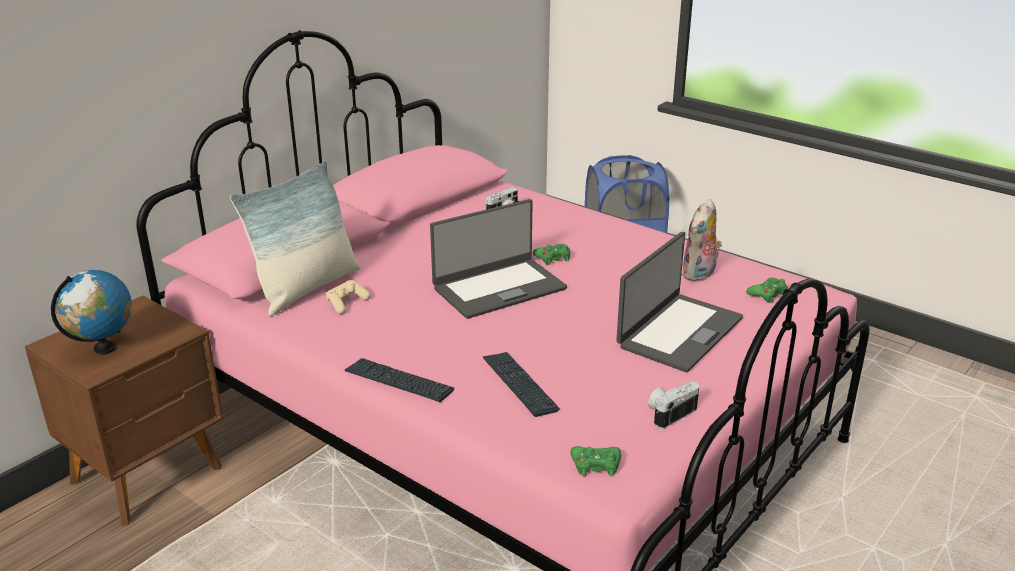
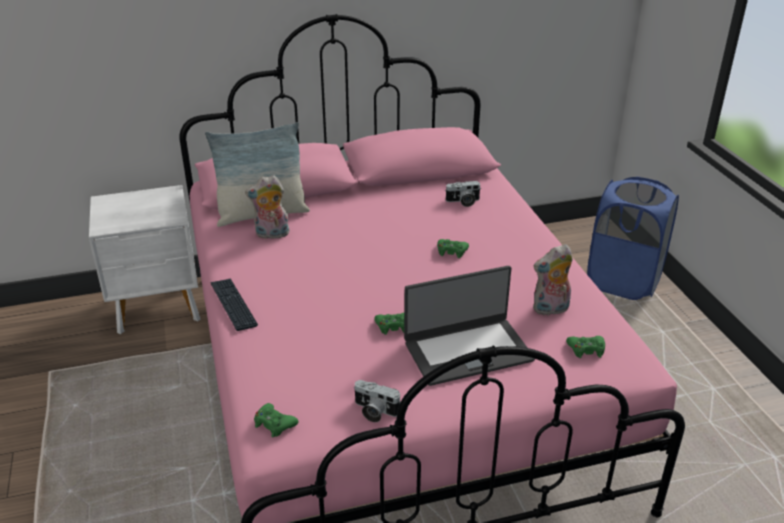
camera: 35 degrees right, 5 degrees up
brown nightstand [25,296,224,525] -> white nightstand [89,185,200,334]
globe [51,270,132,355] -> none
beige game controller [326,280,371,314] -> plush toy [245,175,290,239]
laptop [430,199,567,319] -> none
keyboard [483,352,560,417] -> none
camera [648,382,699,429] -> camera turned 150 degrees counterclockwise [354,380,400,422]
none -> green game controller [374,313,404,335]

